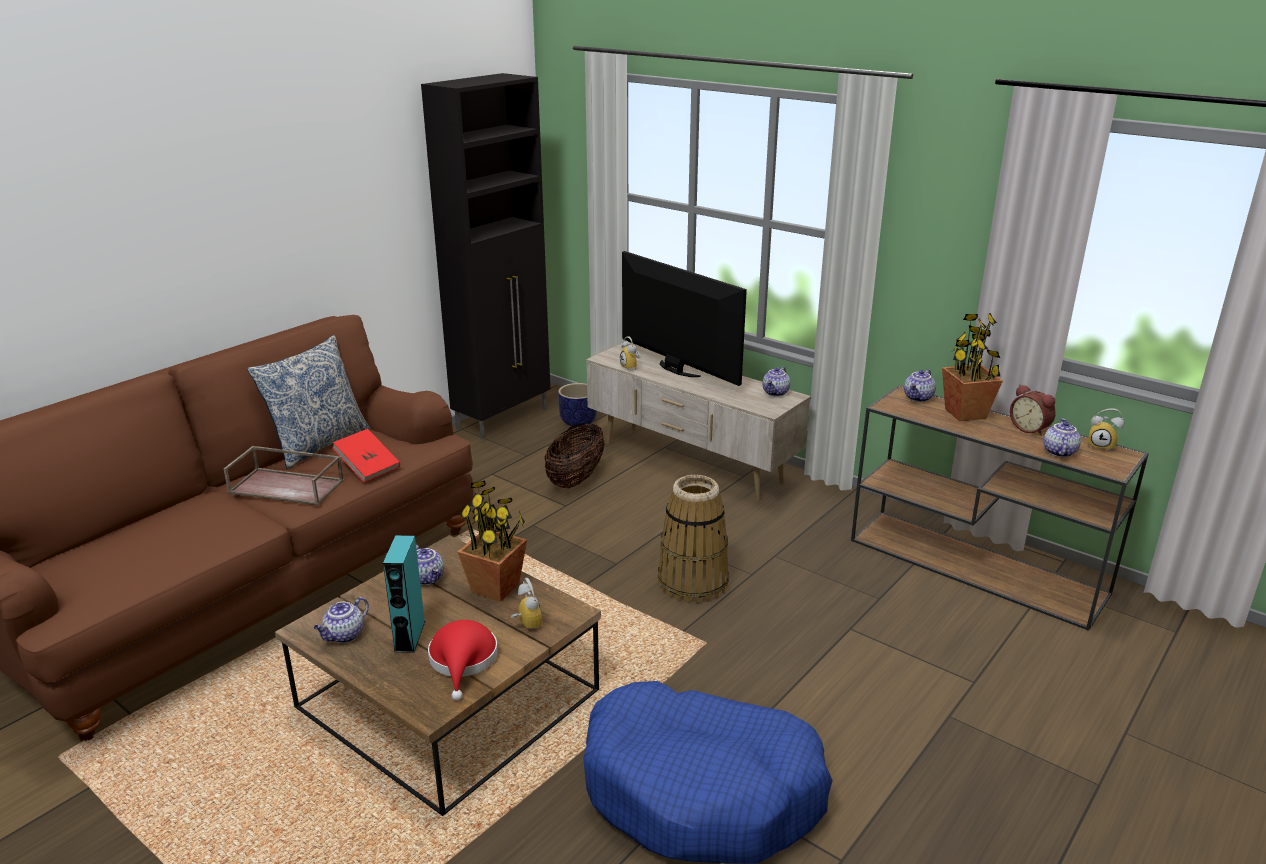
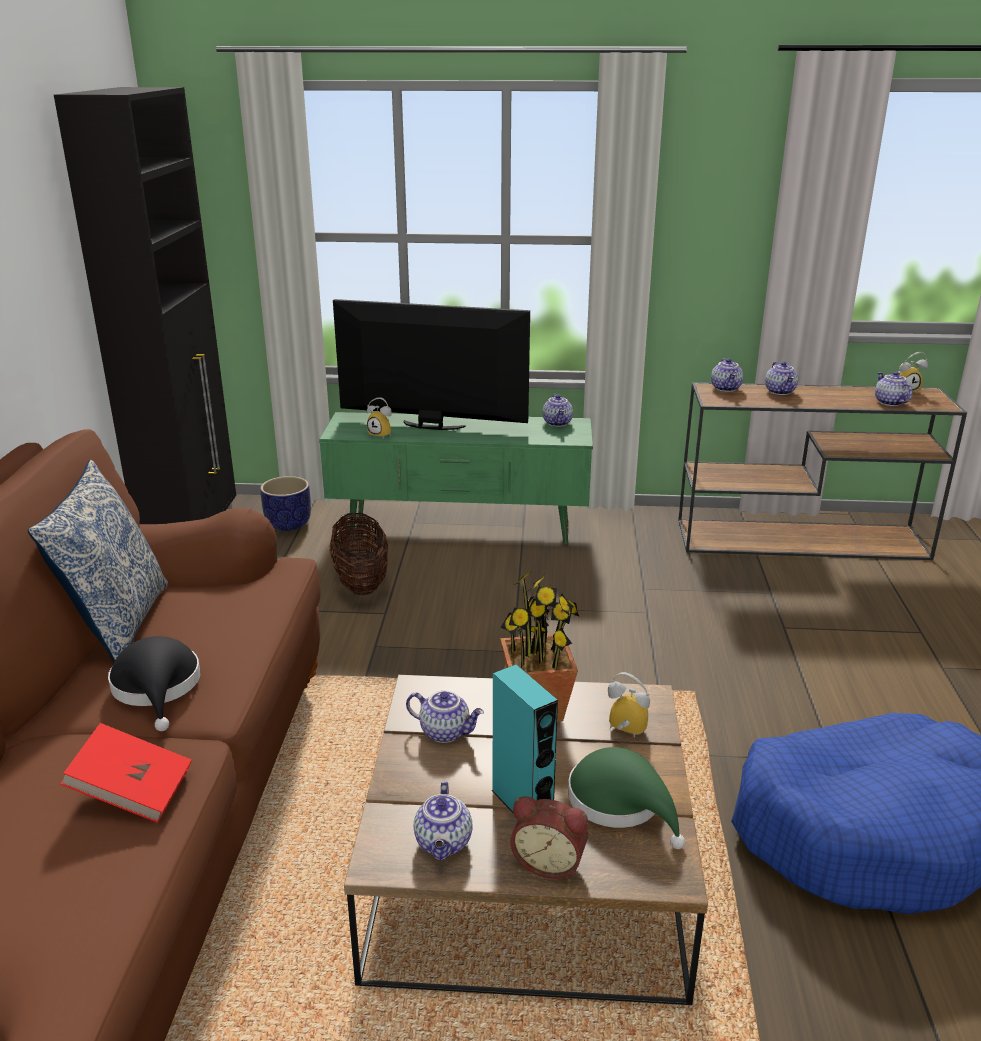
camera: 35 degrees left, 0 degrees up
brown tray [224,446,344,506] -> black hat [108,636,200,731]
red book [332,429,400,483] -> red book moved to [60,723,192,823]
red hat [428,620,498,701] -> green hat [568,747,685,849]
beige tv stand [586,341,811,501] -> green tv stand [319,412,593,545]
basket [658,475,729,603] -> none
potted plant [942,313,1003,422] -> teapot [765,361,798,395]
alarm clock [1010,385,1056,436] -> alarm clock moved to [510,796,588,879]

